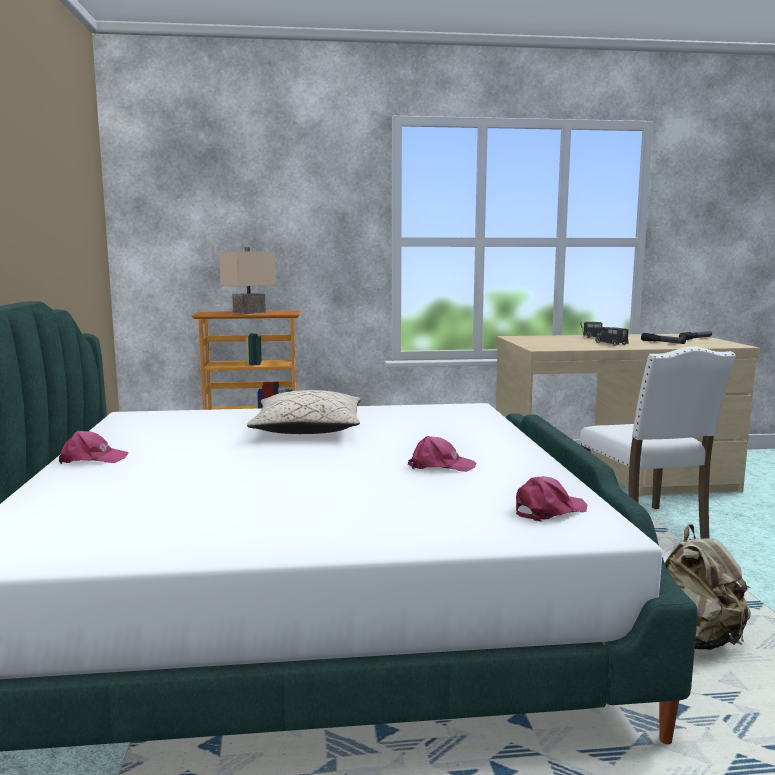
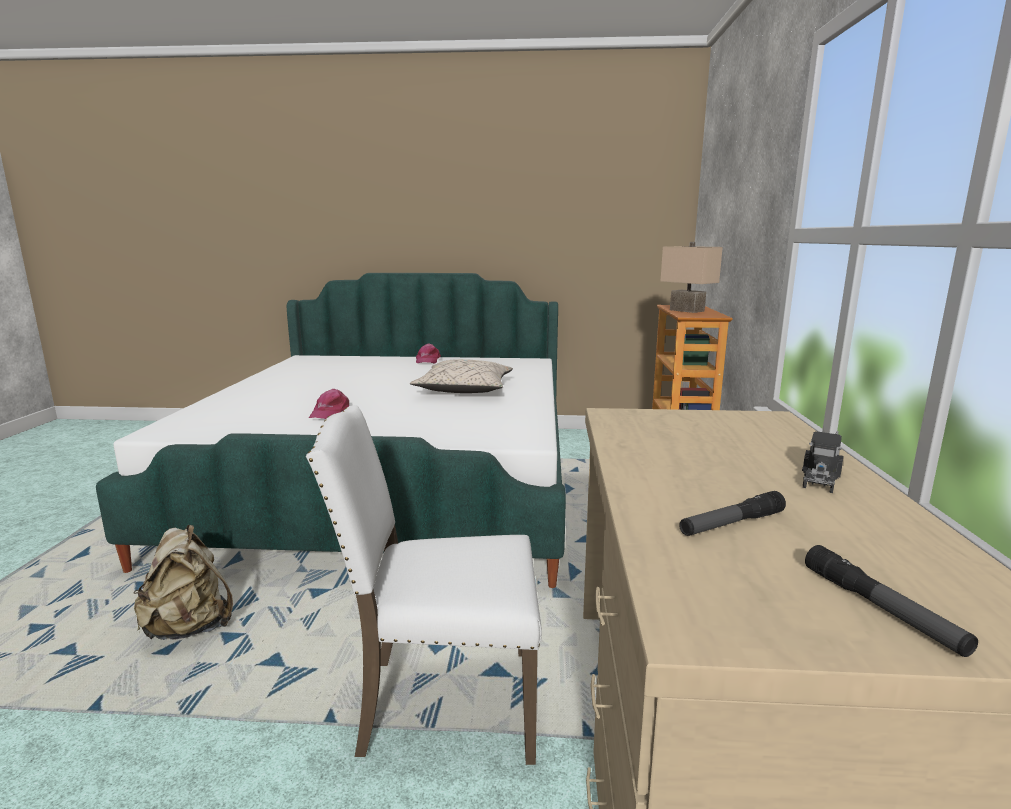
camera: 100 degrees right, 5 degrees up
pink cap [516,476,588,522] -> none
toy truck [595,327,629,346] -> none

